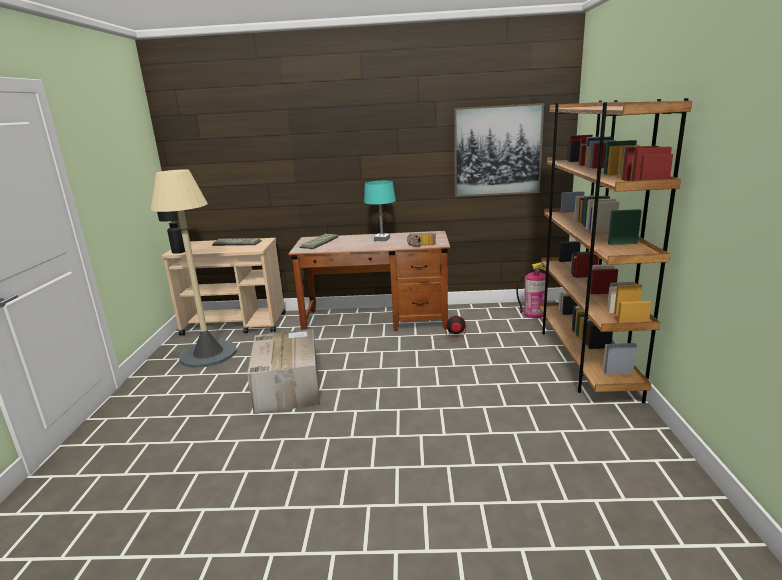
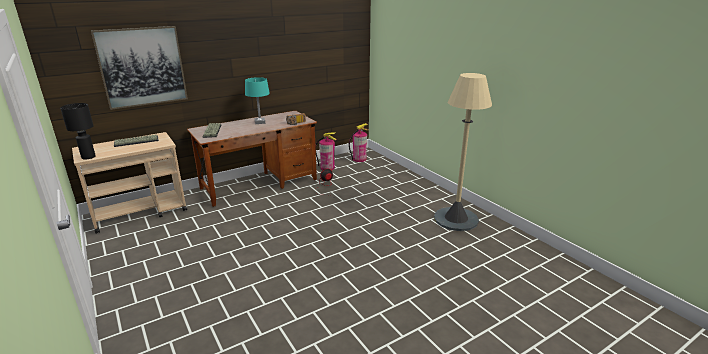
camera: 35 degrees left, 5 degrees up
beige floor lamp [151,169,237,368] -> beige floor lamp moved to [434,73,492,231]
cardboard box [247,329,320,414] -> none
picture [454,103,544,197] -> picture moved to [91,26,188,110]
brown bookcase [539,98,692,403] -> none
none -> fire extinguisher [315,132,337,170]

